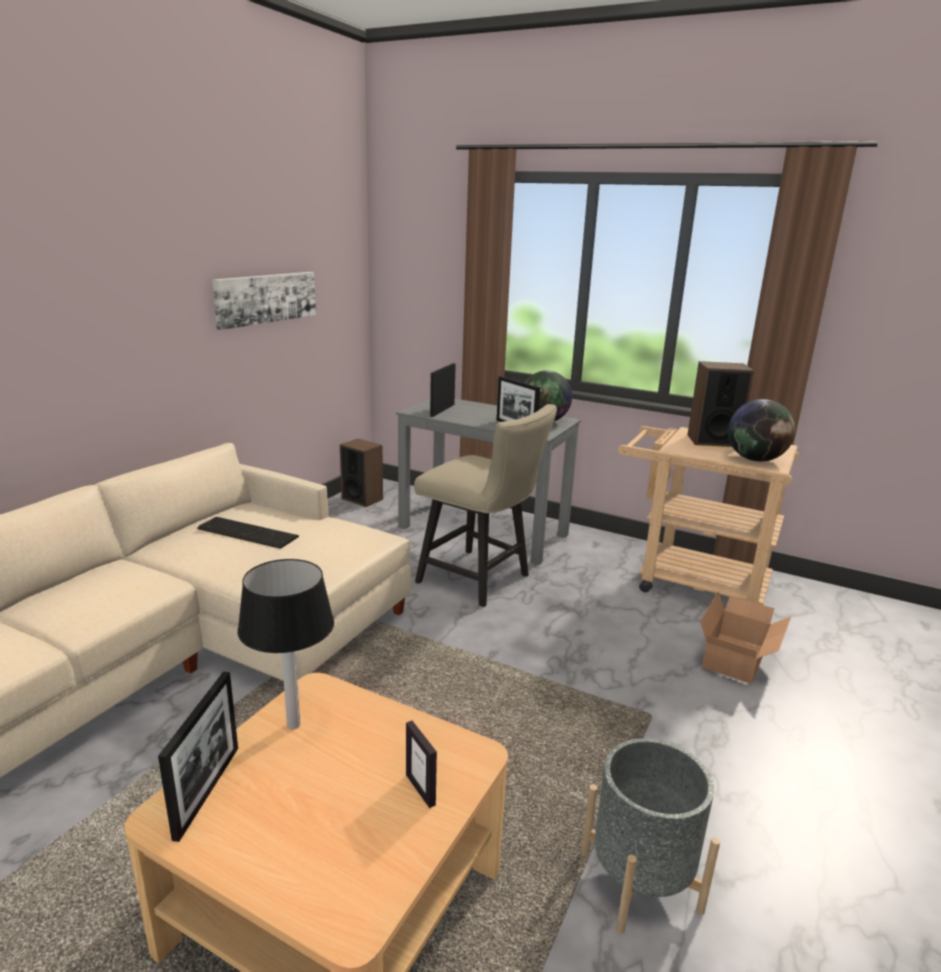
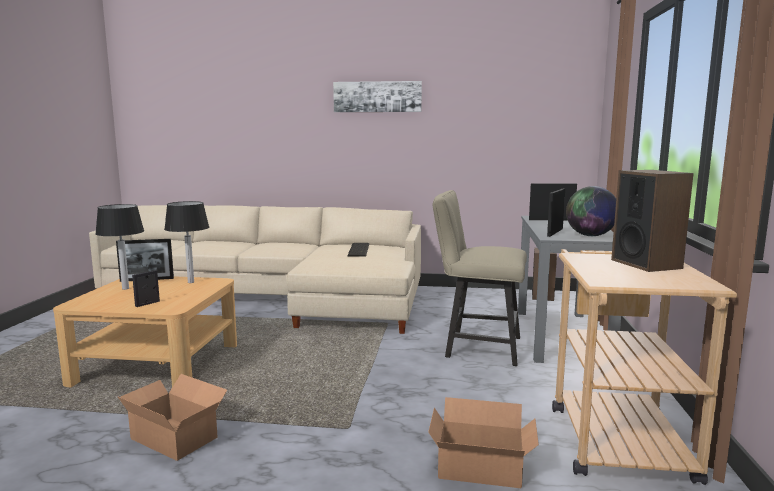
camera: 70 degrees right, 10 degrees down
picture [212,272,316,330] -> picture moved to [333,81,422,112]
beige chair [414,404,557,607] -> beige chair turned 90 degrees clockwise [433,190,527,366]
grey planter [581,738,720,934] -> cardboard box [117,374,227,461]
globe [728,399,795,462] -> none
none -> table lamp [95,204,144,290]

